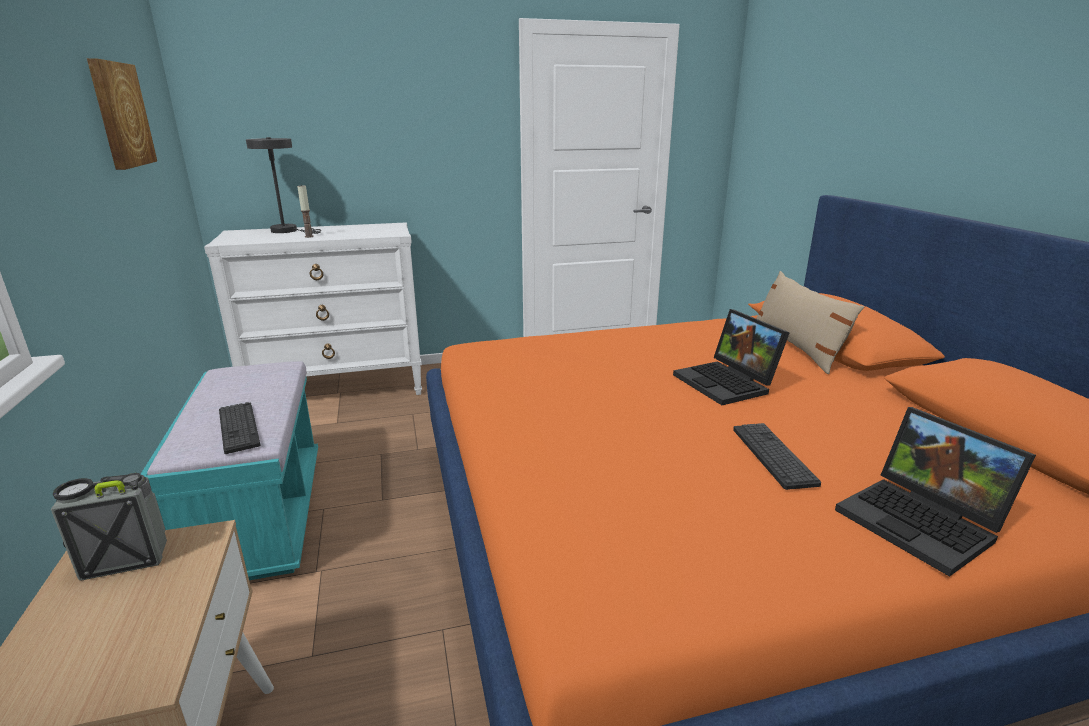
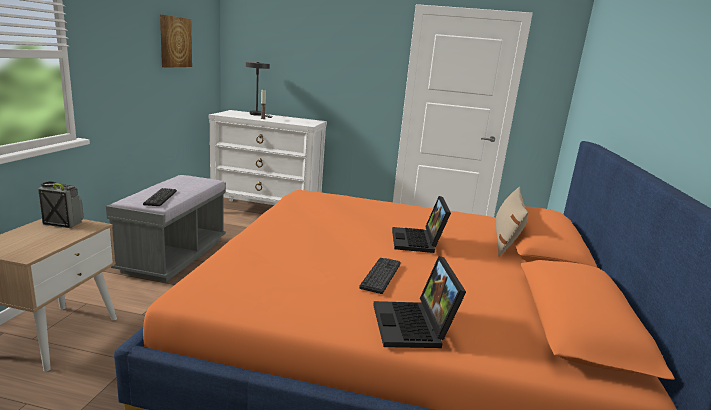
camera: 25 degrees right, 5 degrees down
turquoise bench [141,361,318,580] -> grey bench [106,175,226,282]

